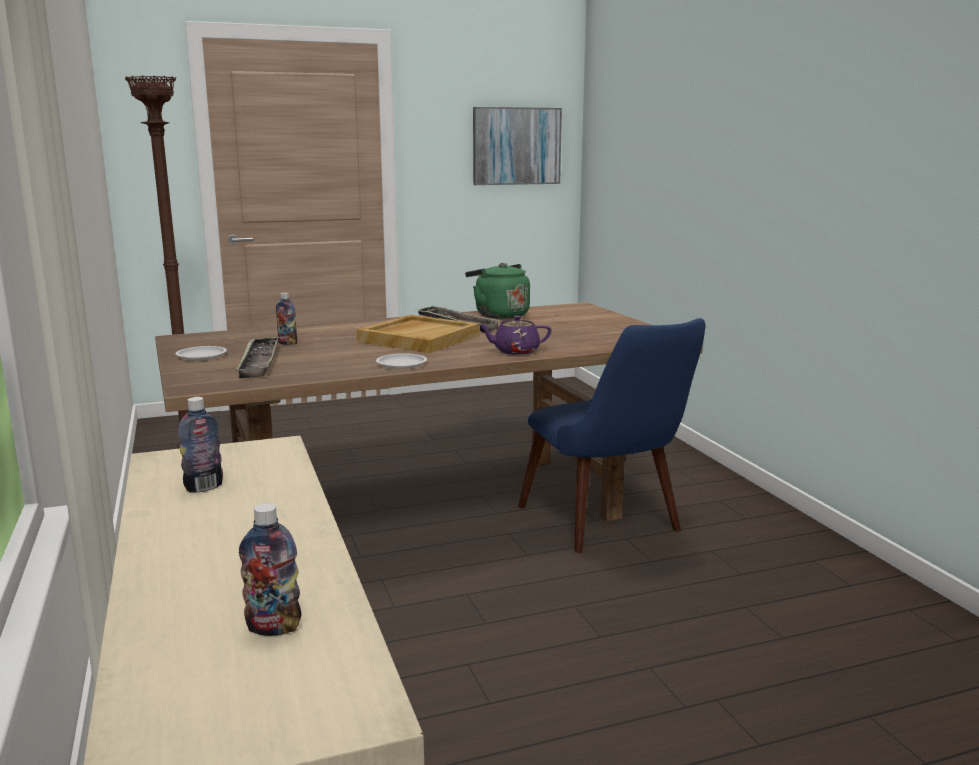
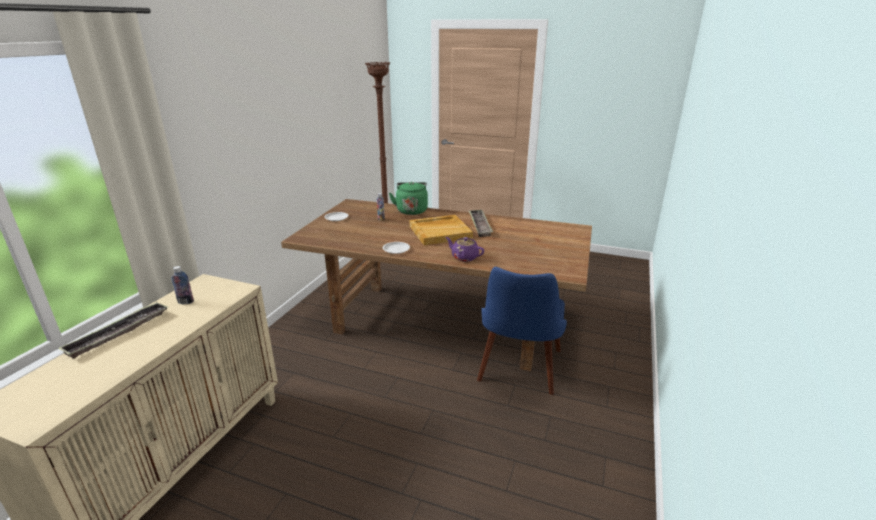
camera: 40 degrees right, 10 degrees up
tray [236,337,279,378] -> tray moved to [58,302,169,359]
bottle [239,503,301,636] -> none
green kettle [465,263,530,319] -> green kettle moved to [389,182,428,215]
picture [473,107,562,185] -> none

